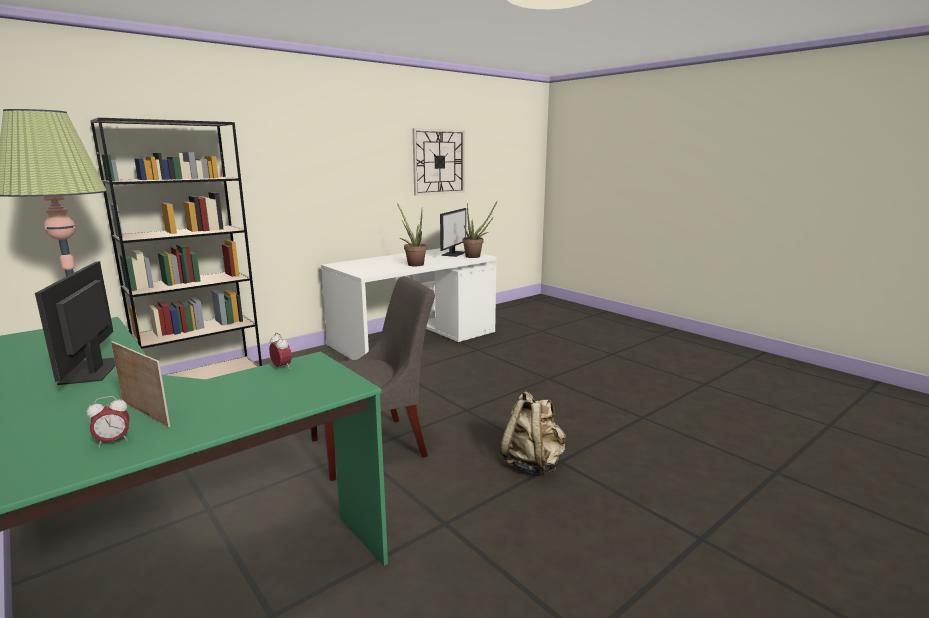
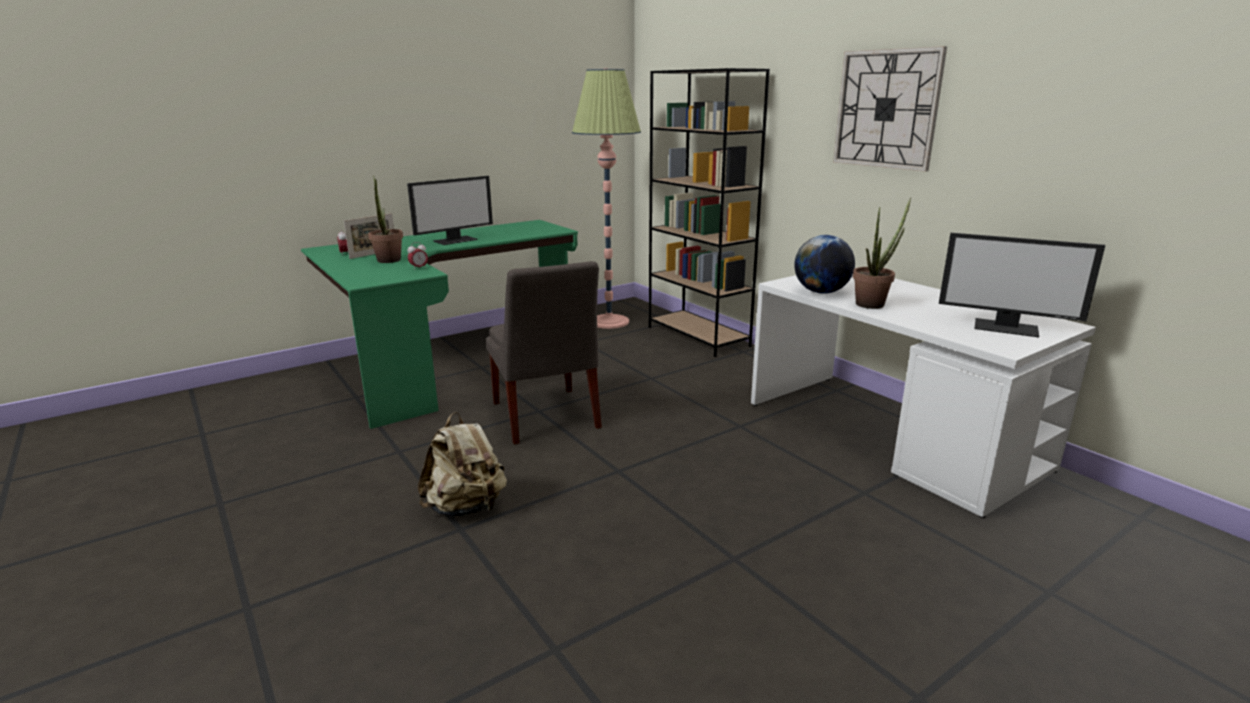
camera: 95 degrees right, 5 degrees up
monitor [35,261,116,385] -> monitor turned 150 degrees clockwise [407,176,493,245]
wall clock [412,128,465,195] -> wall clock moved to [833,46,947,172]
potted plant [462,200,498,258] -> potted plant moved to [368,175,403,263]
none -> globe [794,235,855,294]

